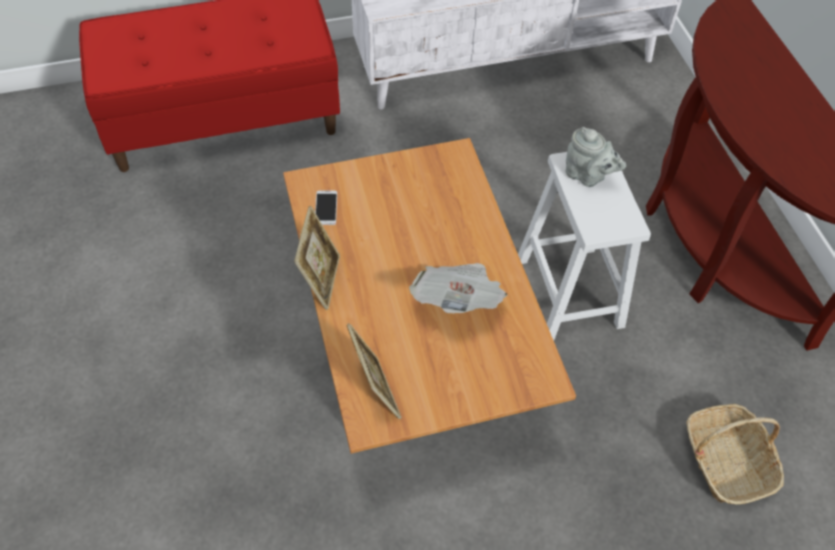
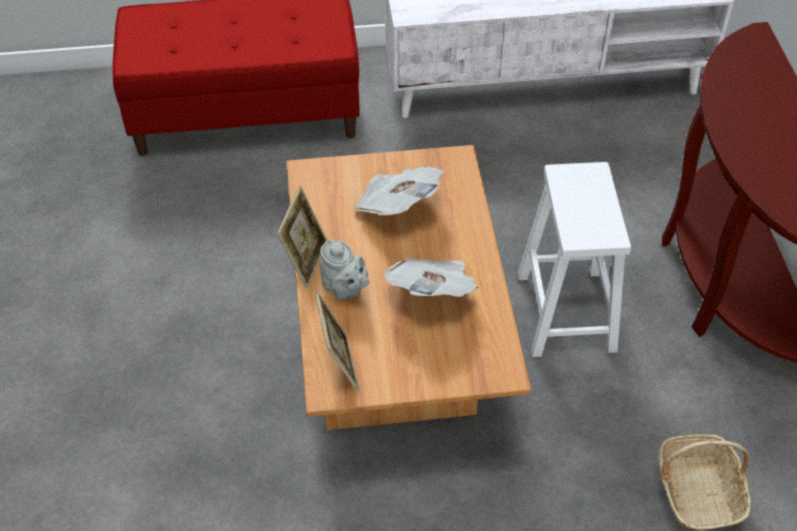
camera: 10 degrees right, 5 degrees down
phone [315,191,337,225] -> none
grey teapot [566,127,626,187] -> grey teapot moved to [319,239,369,300]
none -> newspaper [354,166,443,215]

